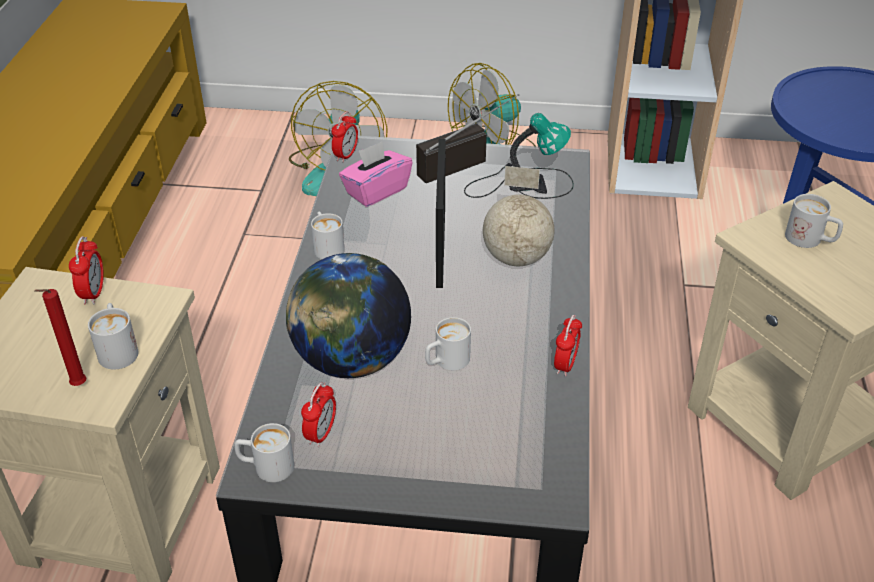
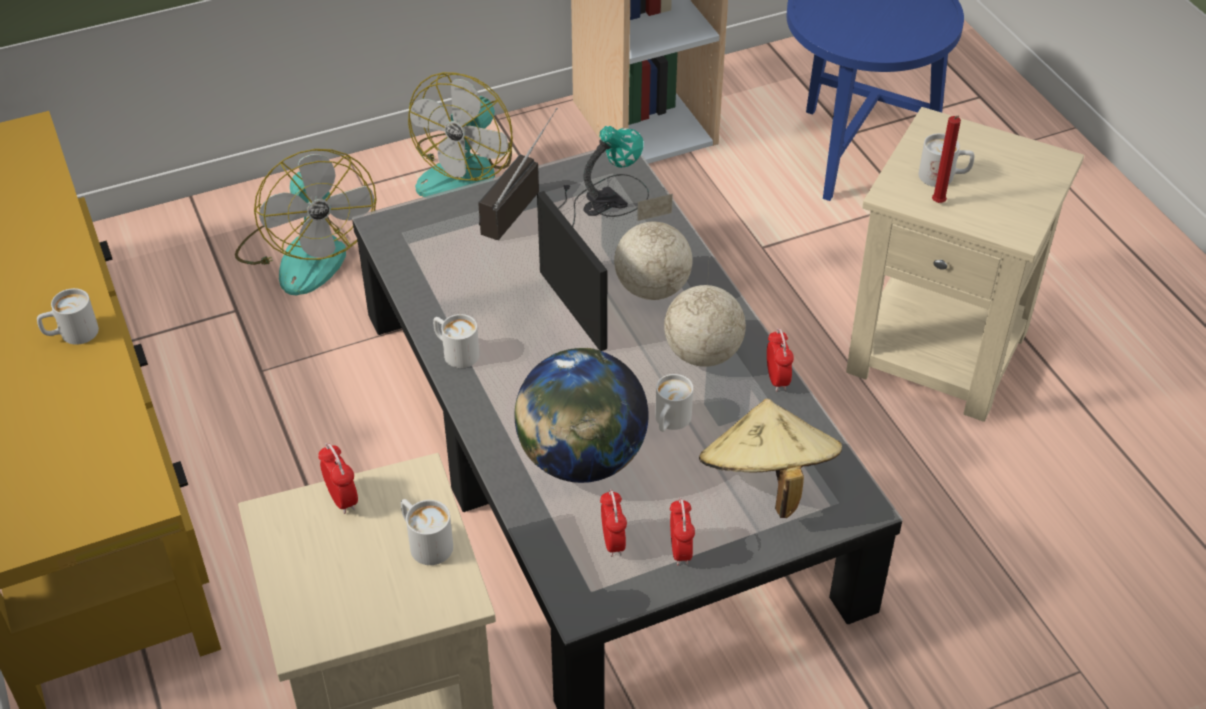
camera: 30 degrees left, 5 degrees up
red candle [34,289,86,386] -> red candle moved to [932,116,961,203]
white mug [234,423,294,482] -> white mug moved to [37,288,99,345]
alarm clock [332,111,358,163] -> alarm clock moved to [670,497,695,565]
pink tissue box [339,141,413,207] -> none
none -> globe [664,266,746,367]
none -> beige hat [699,399,842,518]

